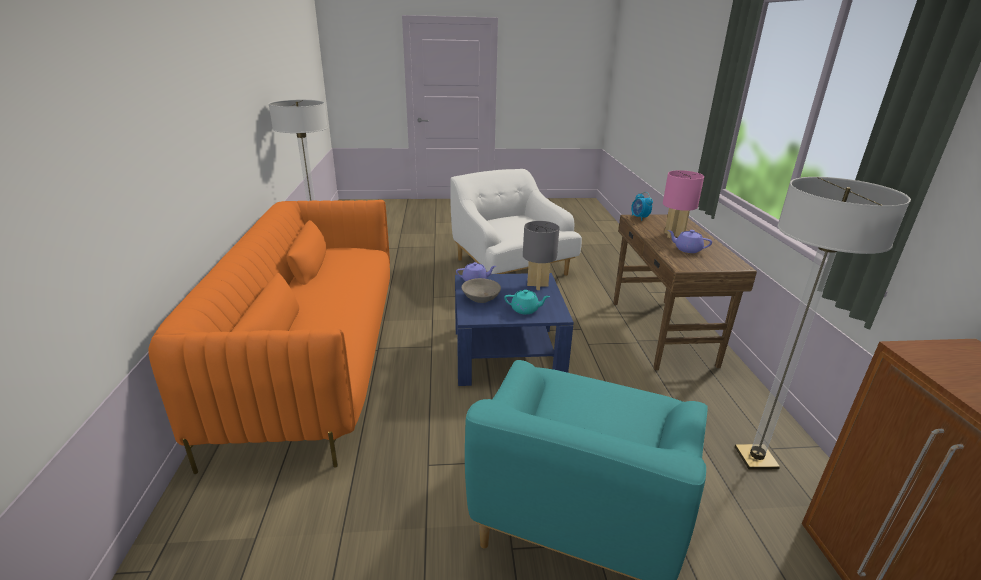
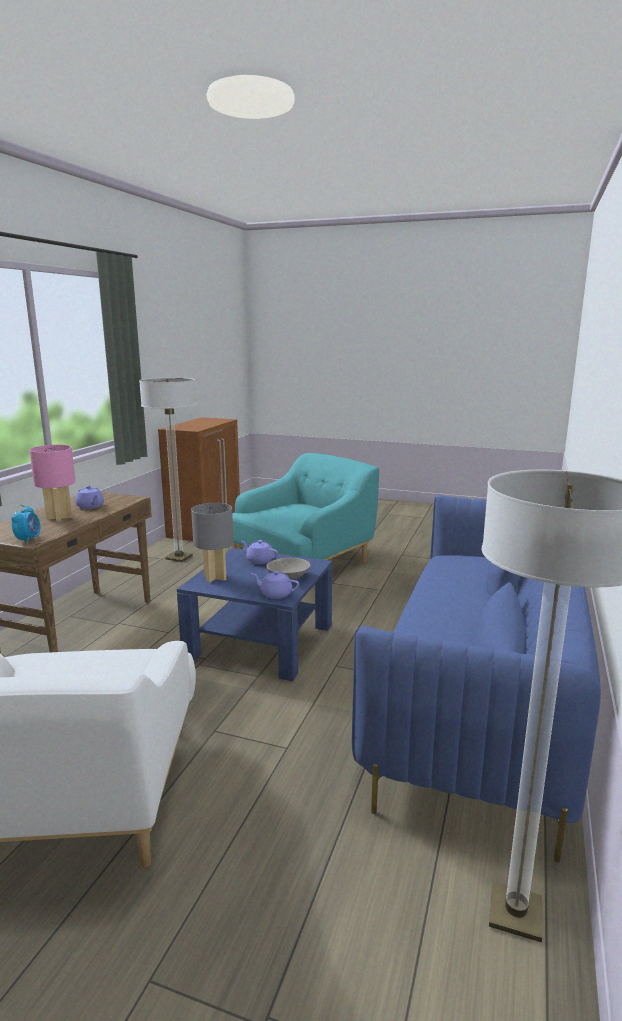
camera: 155 degrees left, 10 degrees down
orange sofa [148,200,390,474] -> blue sofa [352,495,601,863]
turquoise teapot [504,290,550,314] -> purple teapot [241,540,278,564]

